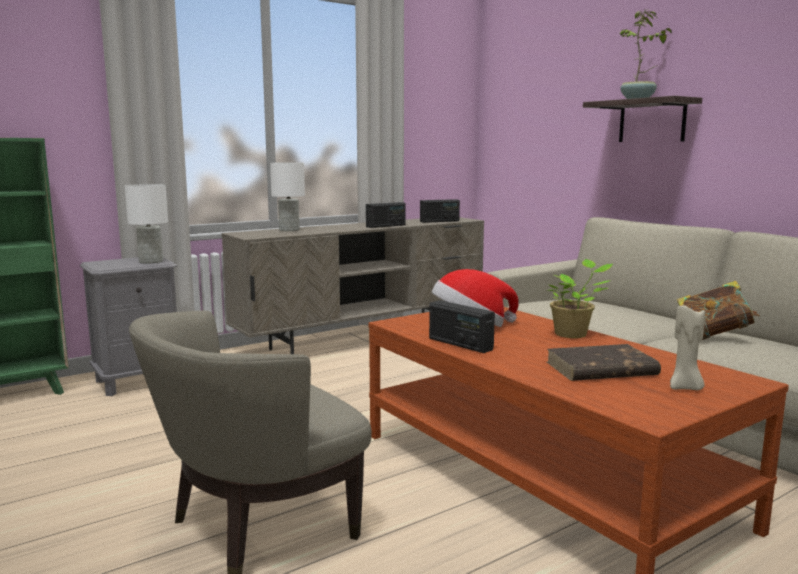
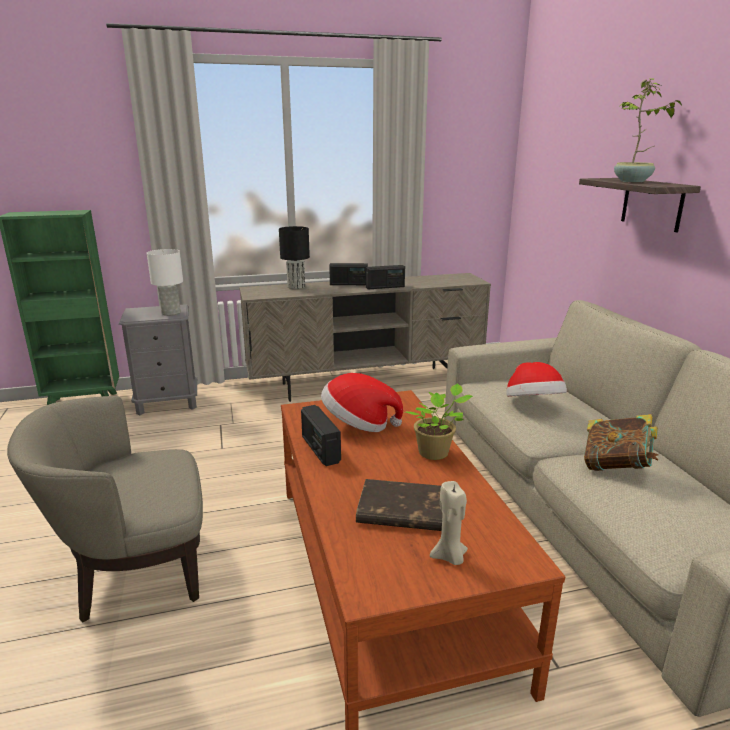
camera: 20 degrees right, 10 degrees up
white table lamp [270,162,305,231] -> black table lamp [279,226,310,289]
radio [420,199,460,223] -> radio moved to [329,263,368,285]
none -> hat [506,362,567,397]

